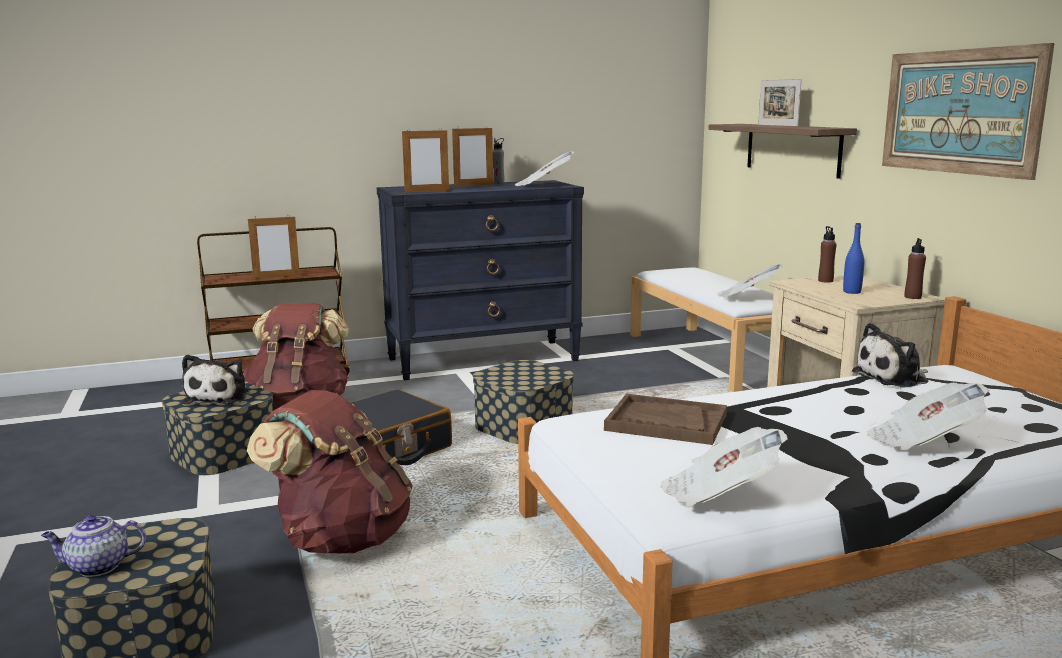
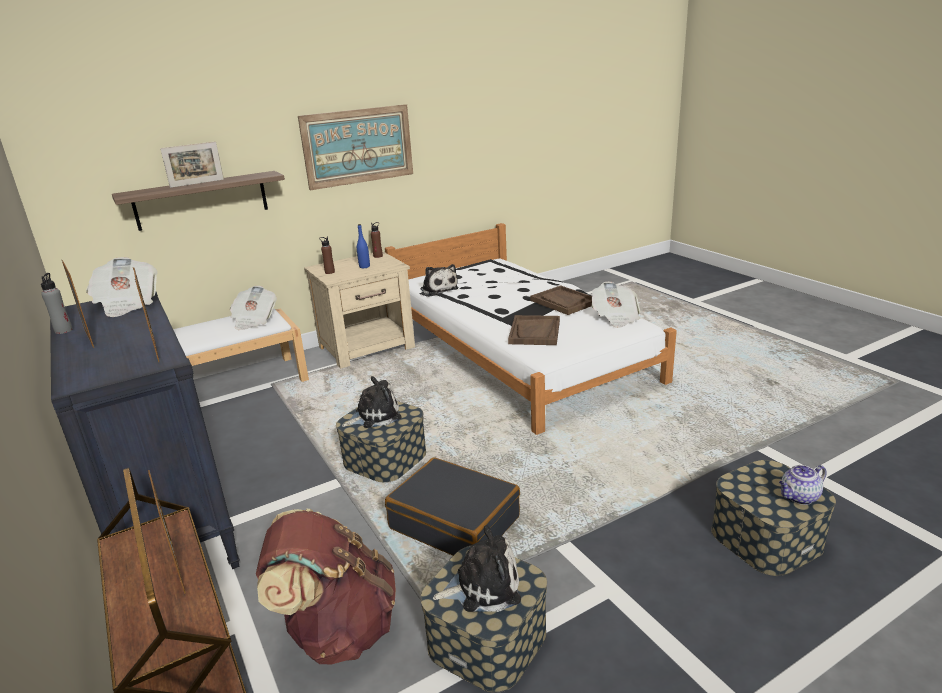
camera: 100 degrees left, 10 degrees up
teapot [41,515,146,577] -> teapot turned 90 degrees clockwise [779,465,827,505]
brown backpack [247,390,413,553] -> none
newspaper [867,383,989,450] -> none
none -> plush toy [342,376,402,428]
none -> brown tray [530,285,592,315]

